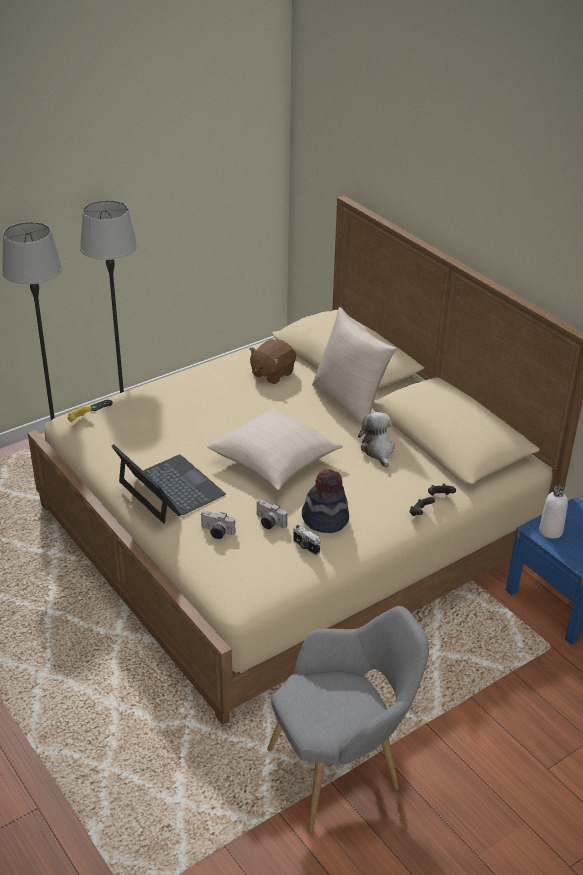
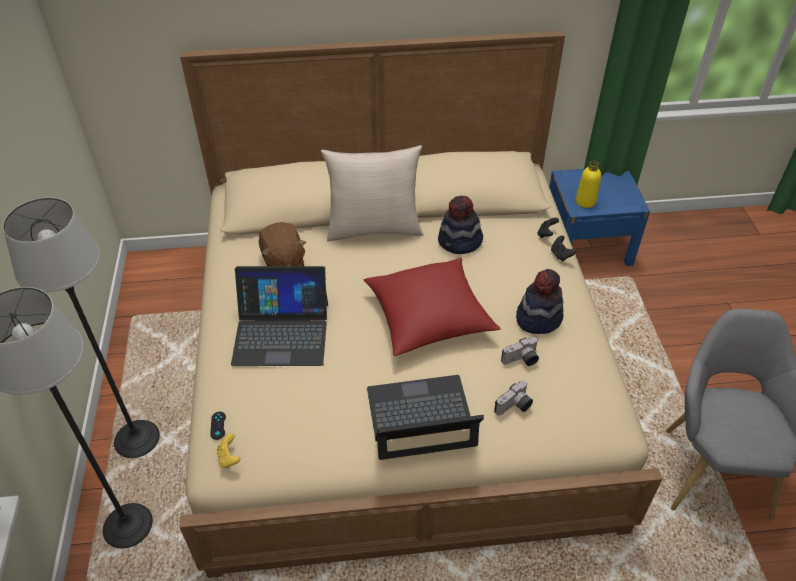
camera: 60 degrees left, 10 degrees up
beige pillow [207,407,343,490] -> red pillow [364,257,501,356]
camera [293,525,320,555] -> none
plush toy [358,412,395,468] -> hat [438,196,483,254]
white bottle [539,485,568,539] -> yellow bottle [576,161,601,208]
none -> laptop [231,266,328,366]

